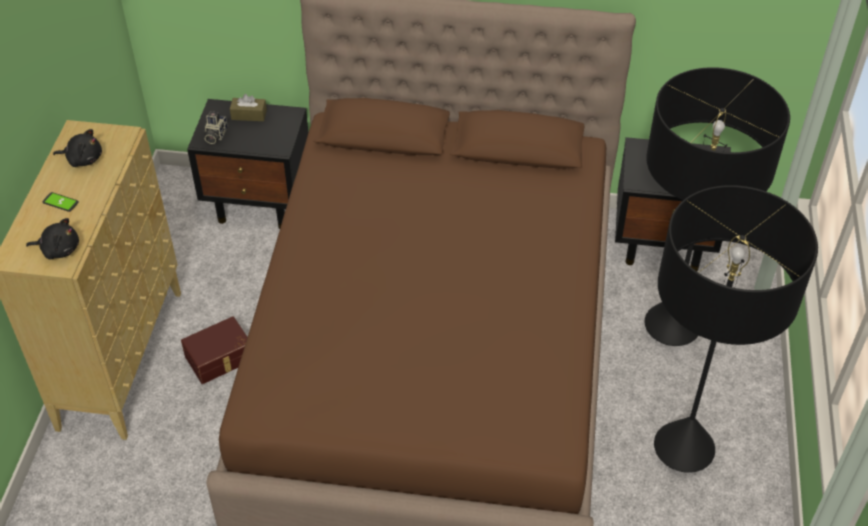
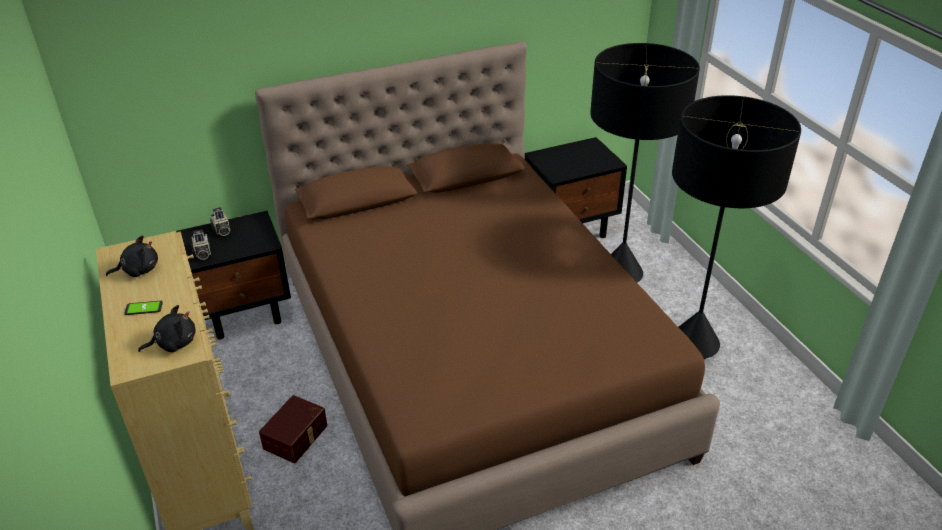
camera: 30 degrees left, 10 degrees down
brown tissue box [230,94,267,121] -> camera [210,207,230,236]

